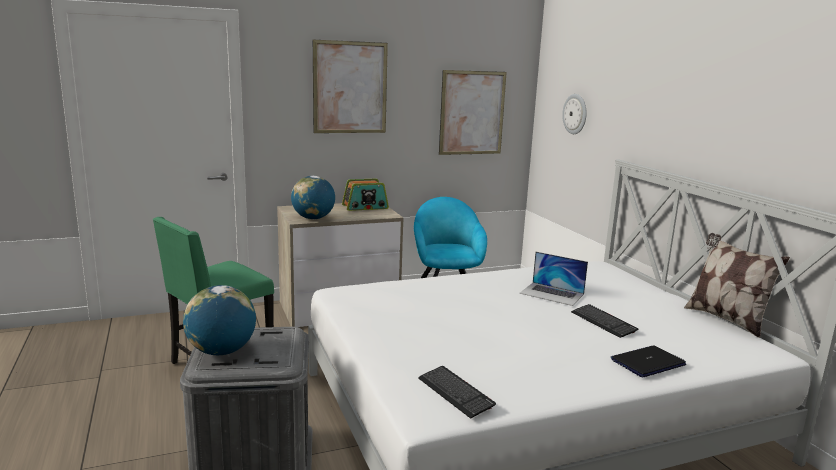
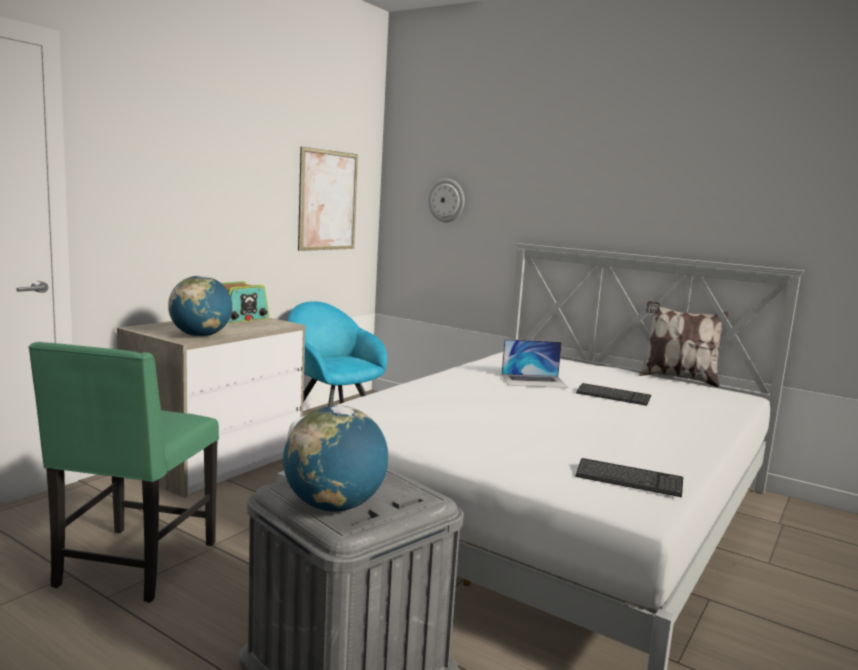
camera: 35 degrees left, 5 degrees down
picture [313,40,388,133] -> none
laptop [611,345,686,377] -> none

